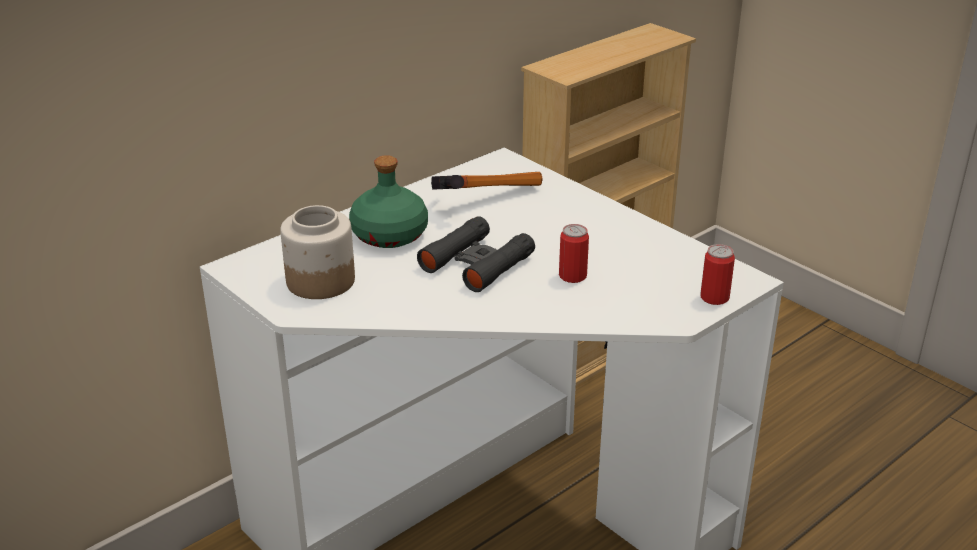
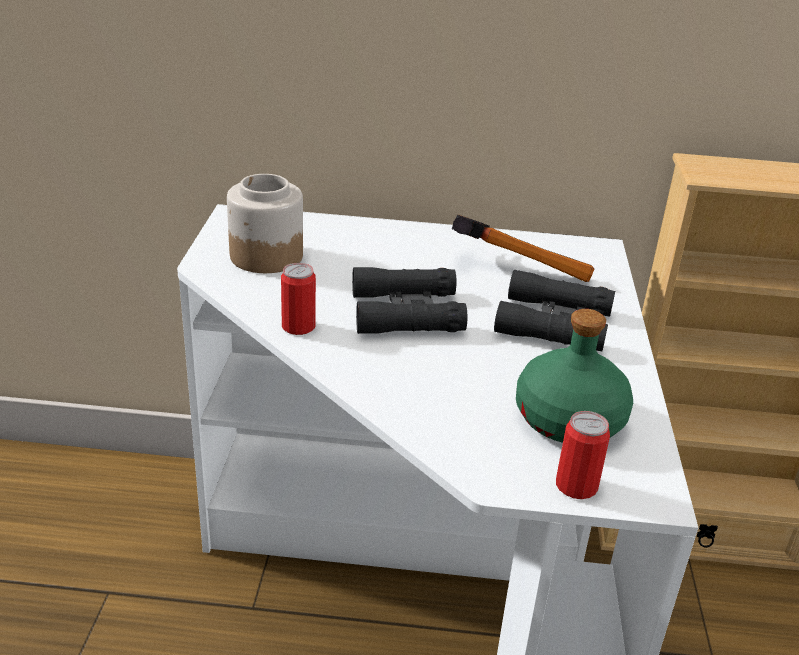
camera: 45 degrees right, 0 degrees up
green bottle [349,155,428,248] -> green bottle moved to [516,309,633,443]
can [559,224,589,283] -> can moved to [281,263,316,335]
none -> black binoculars [494,270,615,351]

